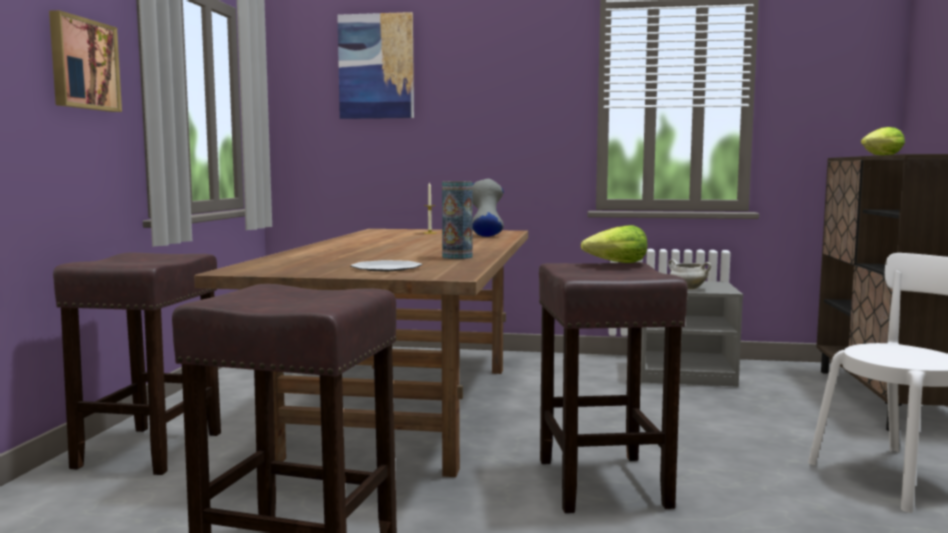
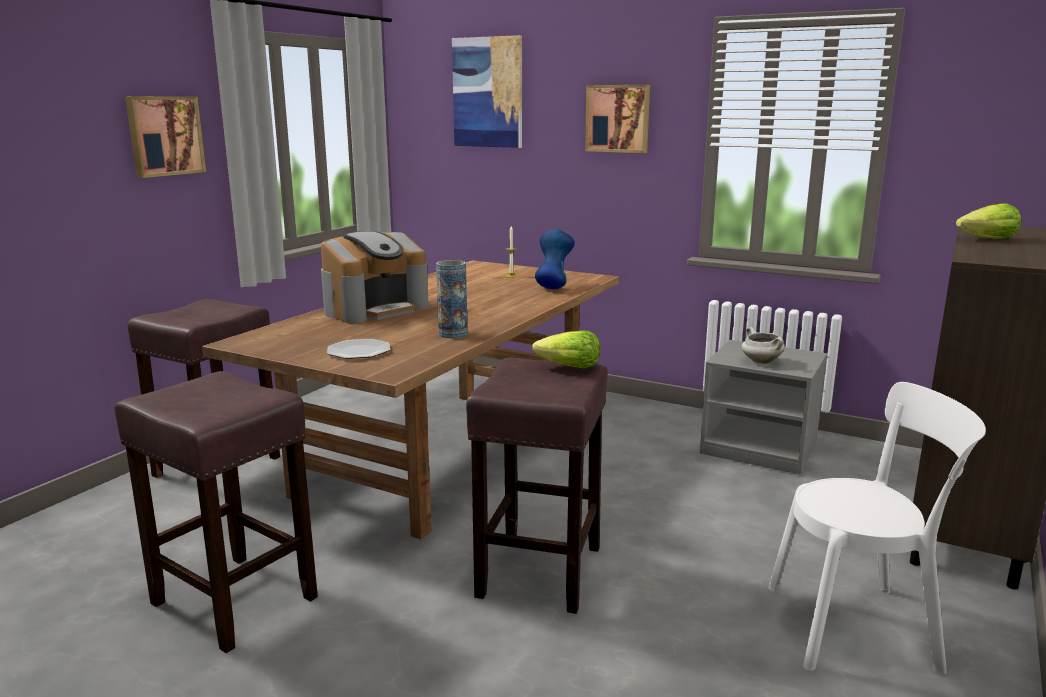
camera: 20 degrees right, 10 degrees up
grey vase [473,179,504,237] -> blue vase [535,229,575,289]
none -> coffee machine [321,231,429,323]
none -> picture [585,85,650,153]

